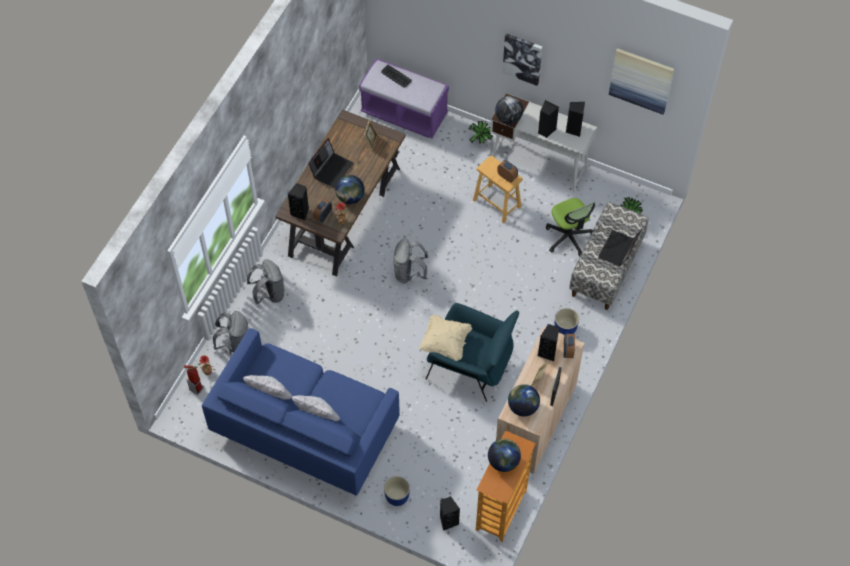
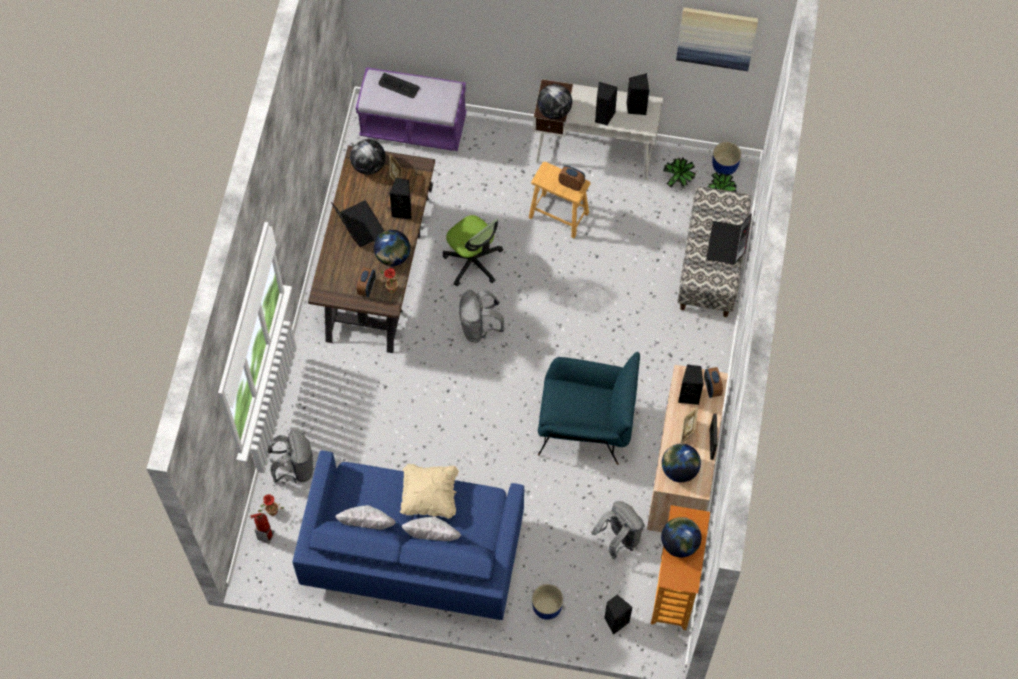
camera: 15 degrees left, 5 degrees up
grey backpack [247,259,285,305] -> grey backpack moved to [591,501,644,559]
black speaker [288,183,309,220] -> black speaker moved to [389,178,411,219]
laptop [308,138,353,188] -> laptop turned 45 degrees counterclockwise [331,200,384,247]
beige pillow [419,314,473,361] -> beige pillow moved to [400,464,459,519]
potted plant [469,121,493,144] -> potted plant moved to [663,158,695,188]
picture [502,33,542,86] -> none
office chair [546,198,595,256] -> office chair moved to [443,215,503,286]
blue planter [555,308,579,335] -> blue planter moved to [712,142,741,175]
none -> globe [350,139,386,175]

